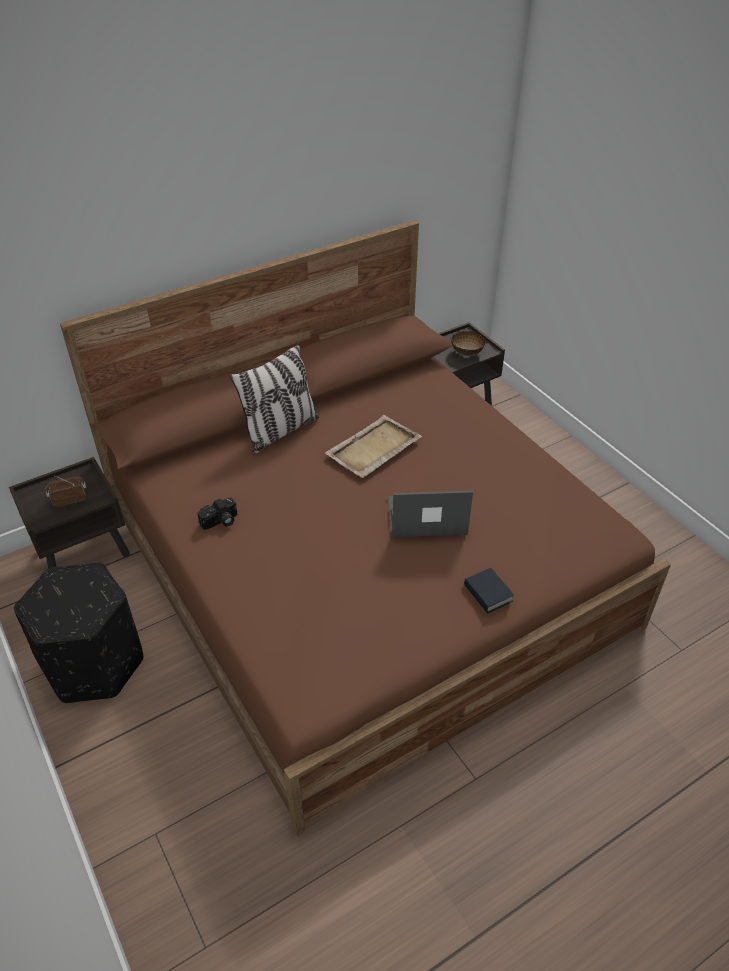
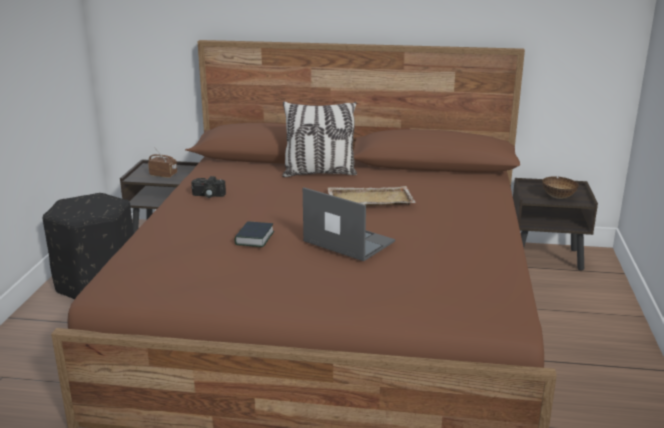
camera: 40 degrees right, 20 degrees down
book [464,568,514,614] -> book moved to [234,221,274,247]

